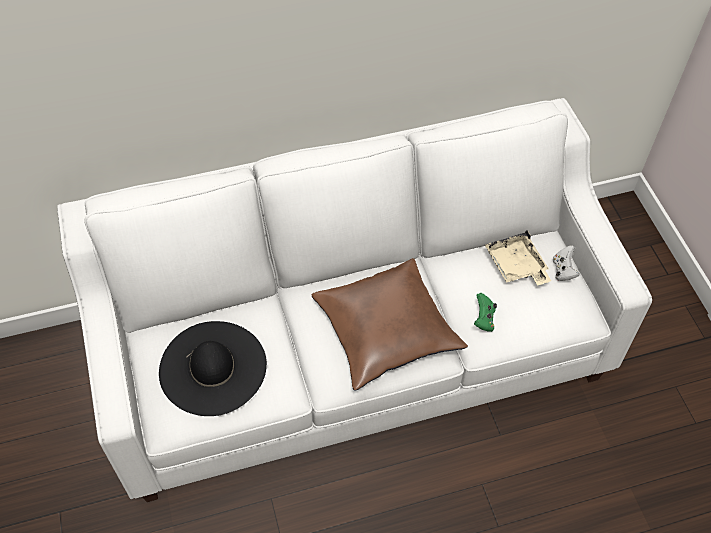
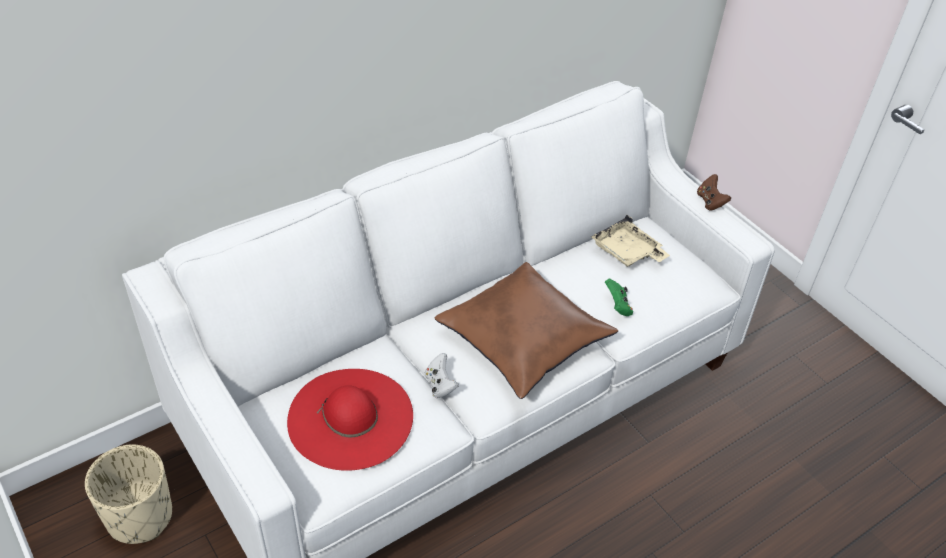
camera: 20 degrees left, 10 degrees down
black hat [159,321,267,416] -> red hat [287,369,413,471]
white game controller [553,245,580,281] -> white game controller moved to [425,353,459,398]
none -> beige planter [85,444,172,544]
none -> brown game controller [697,174,731,211]

